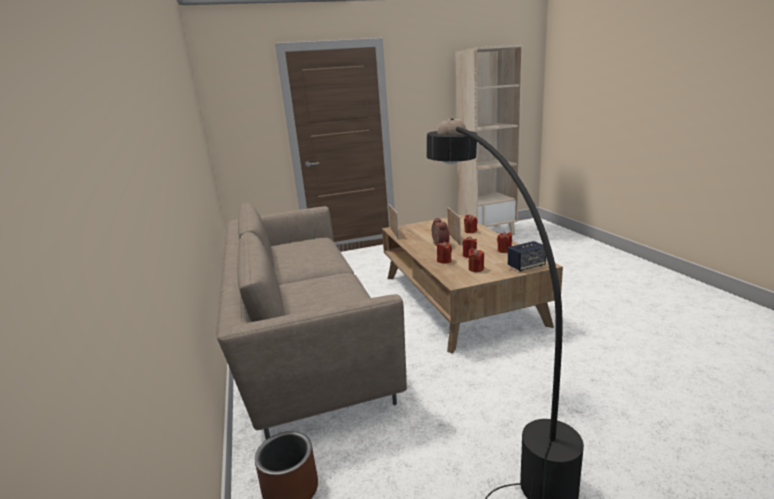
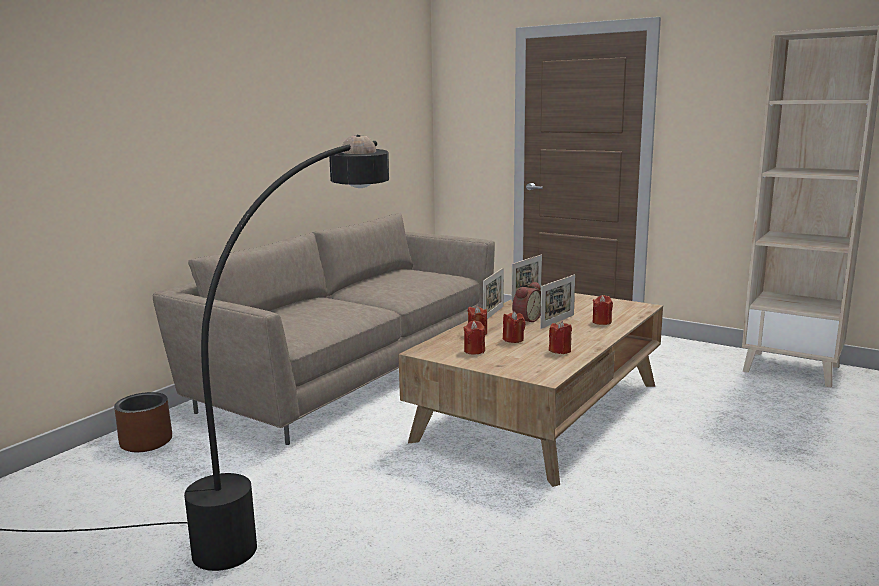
camera: 50 degrees right, 5 degrees down
speaker [508,241,546,271] -> none
none -> picture frame [483,268,504,319]

